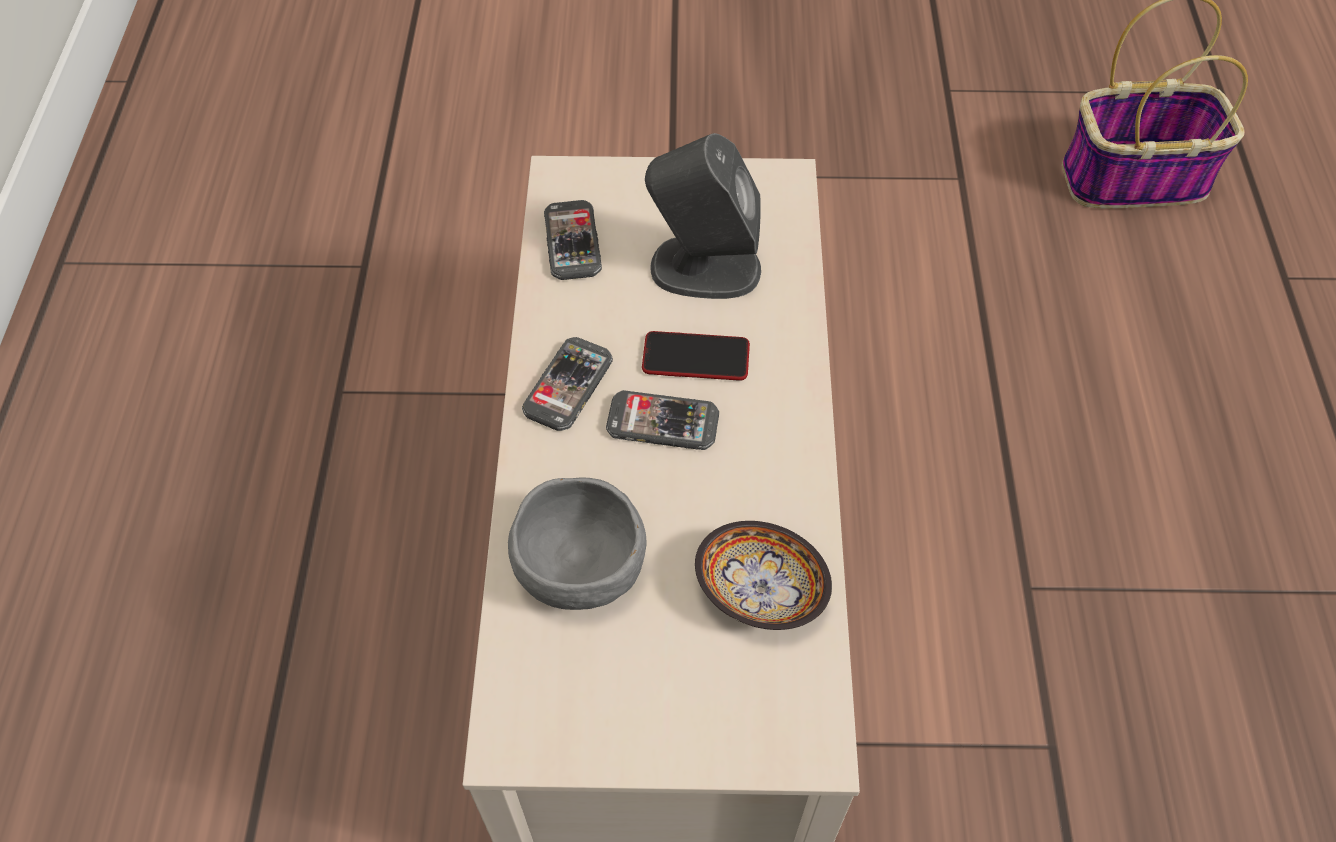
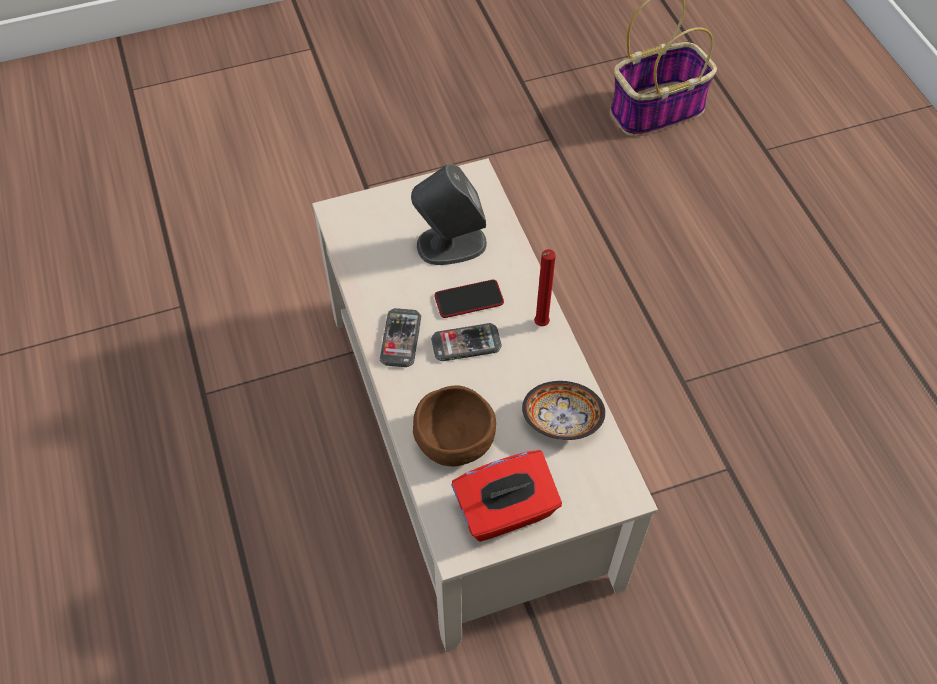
camera: 20 degrees left, 0 degrees up
grey bowl [508,478,646,610] -> brown bowl [413,385,496,466]
phone [544,200,602,280] -> none
none -> red tissue box [452,450,562,542]
none -> red candle [534,249,556,326]

